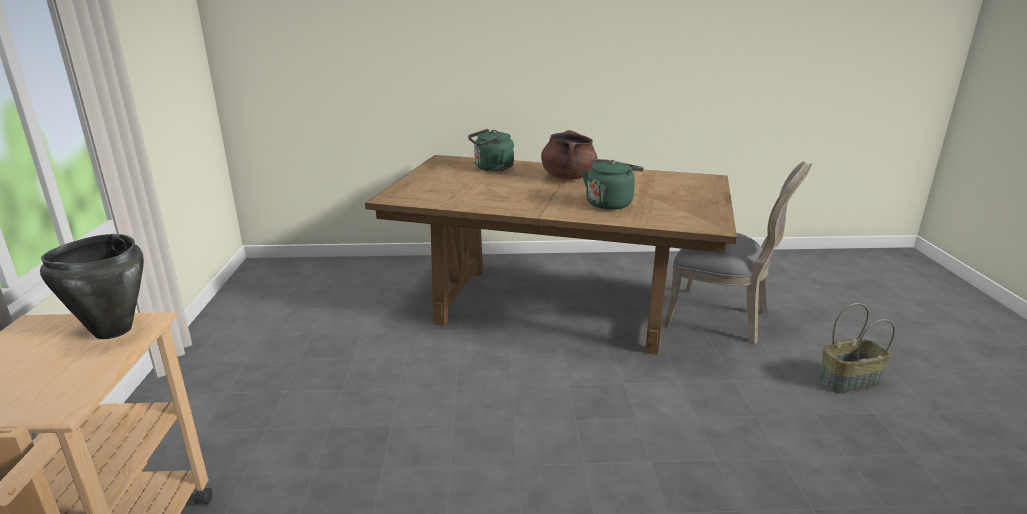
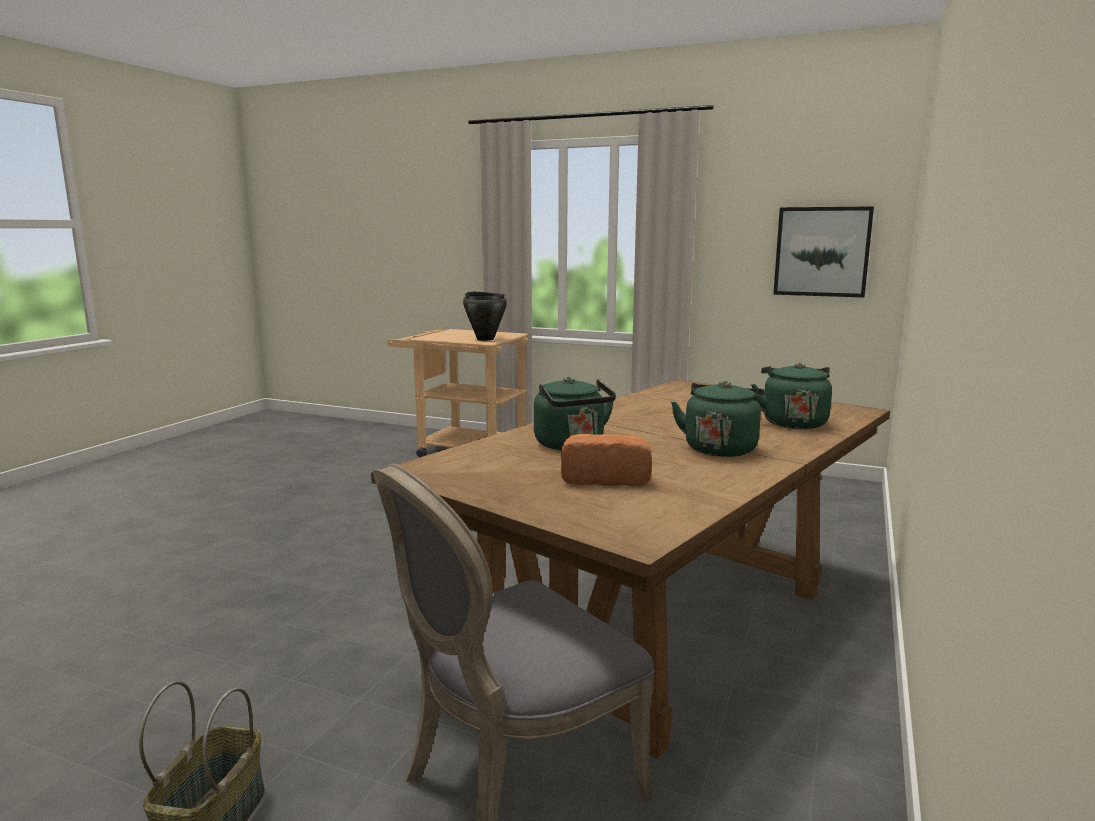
camera: 115 degrees right, 10 degrees down
brown cooking pot [541,130,598,180] -> green kettle [671,381,764,457]
none -> bread [561,434,652,486]
none -> picture [773,206,874,298]

